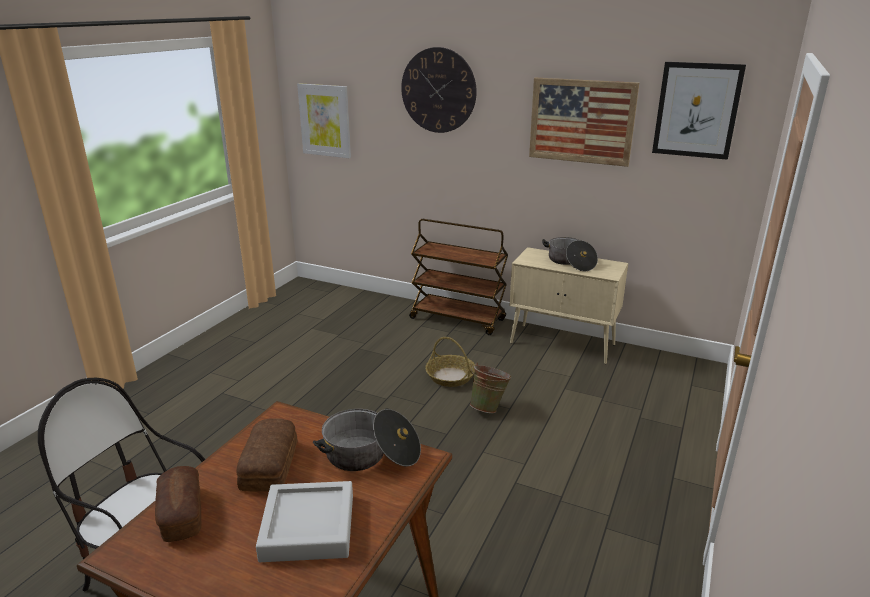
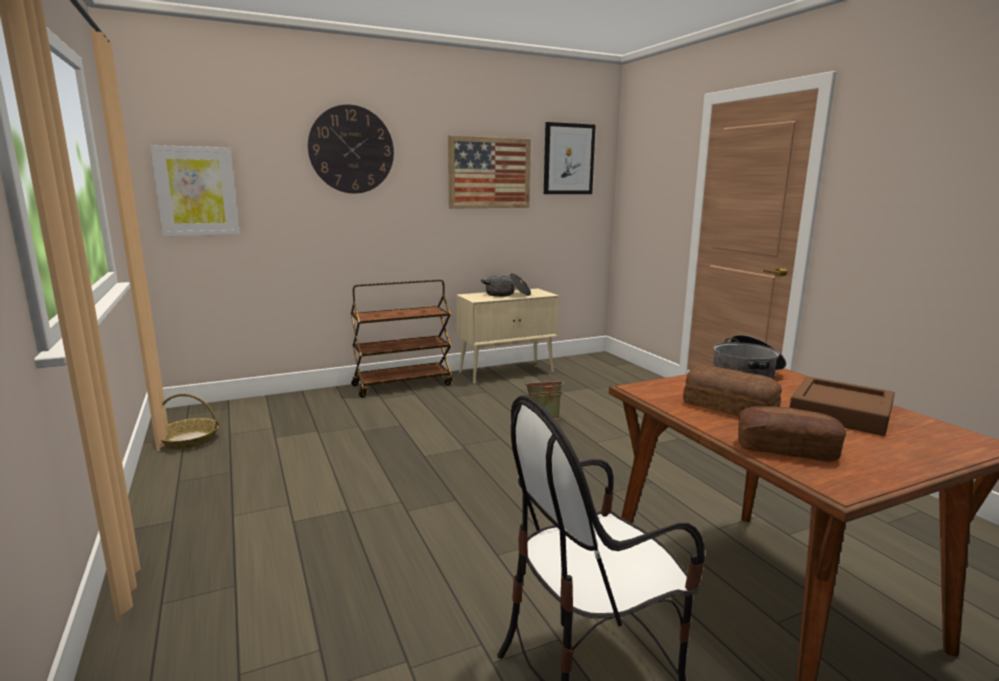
camera: 50 degrees left, 10 degrees down
grey tray [256,481,353,562] -> brown tray [789,376,895,436]
basket [425,337,476,387] -> basket moved to [161,394,219,449]

